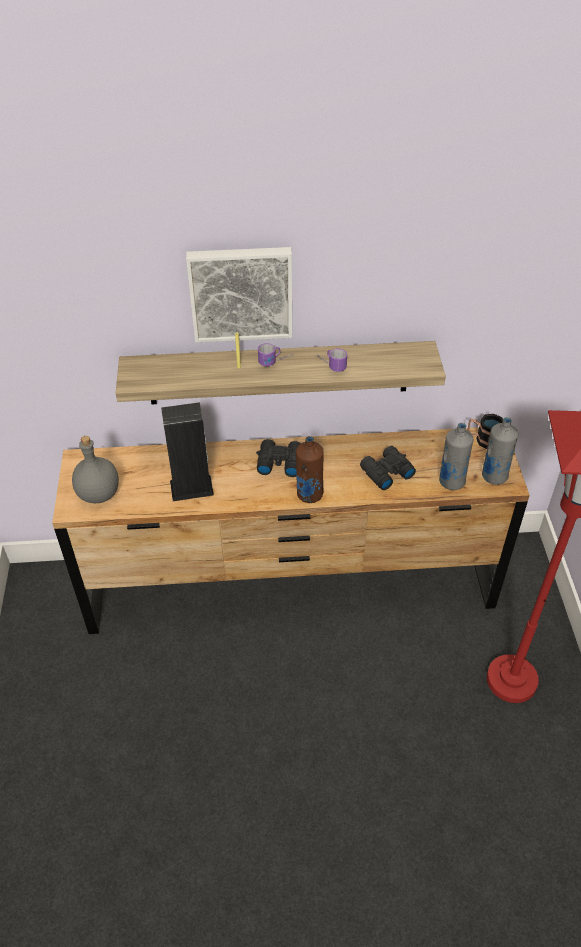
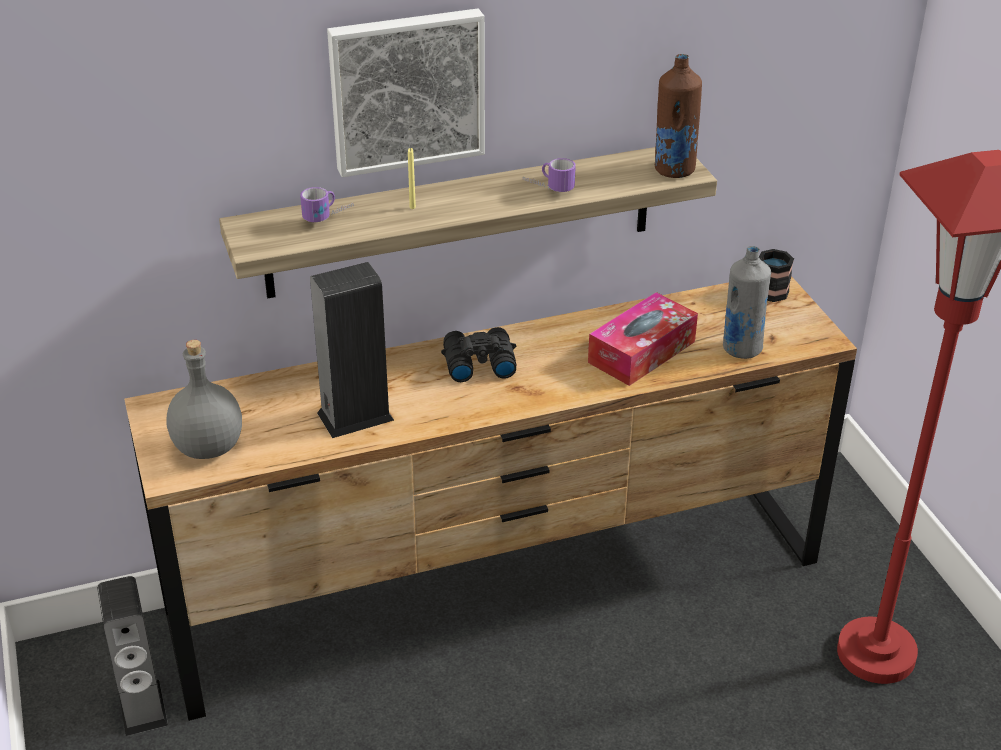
camera: 15 degrees left, 10 degrees down
mug [258,343,293,366] -> mug moved to [300,187,354,222]
brown bottle [296,436,324,503] -> brown bottle moved to [655,54,702,178]
black binoculars [360,446,416,490] -> tissue box [588,292,698,386]
grey bottle [482,417,518,485] -> none
none -> speaker [97,576,168,736]

